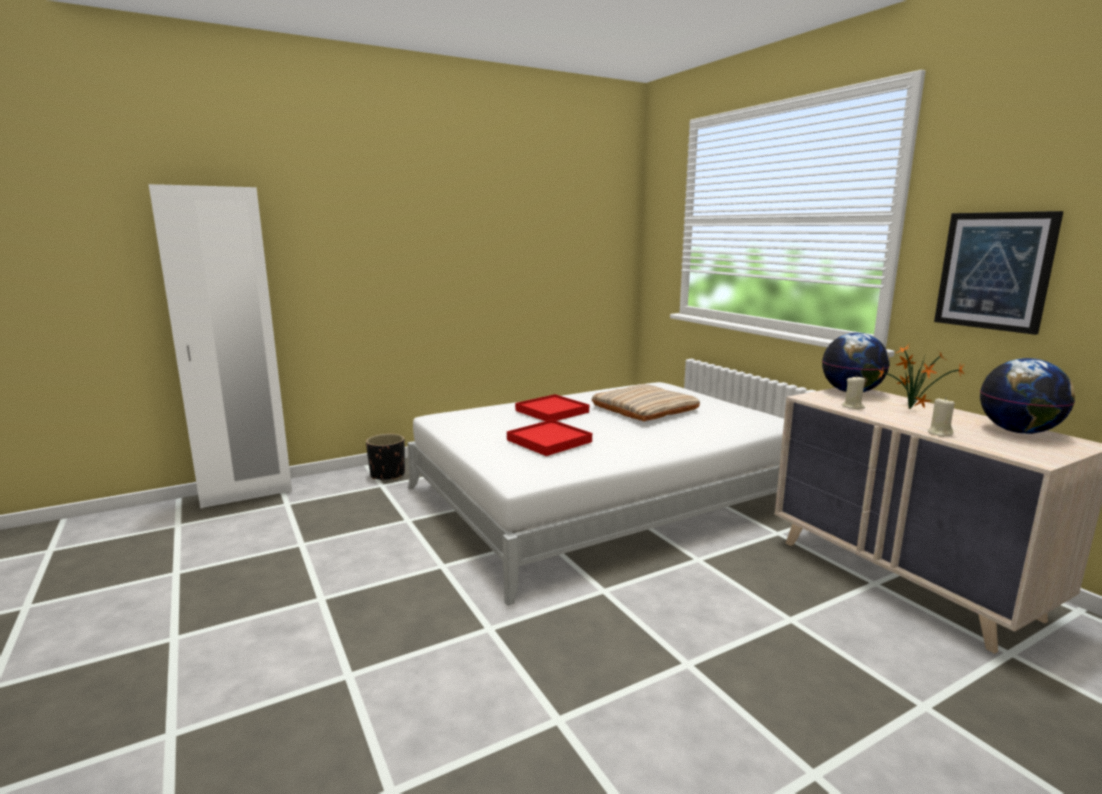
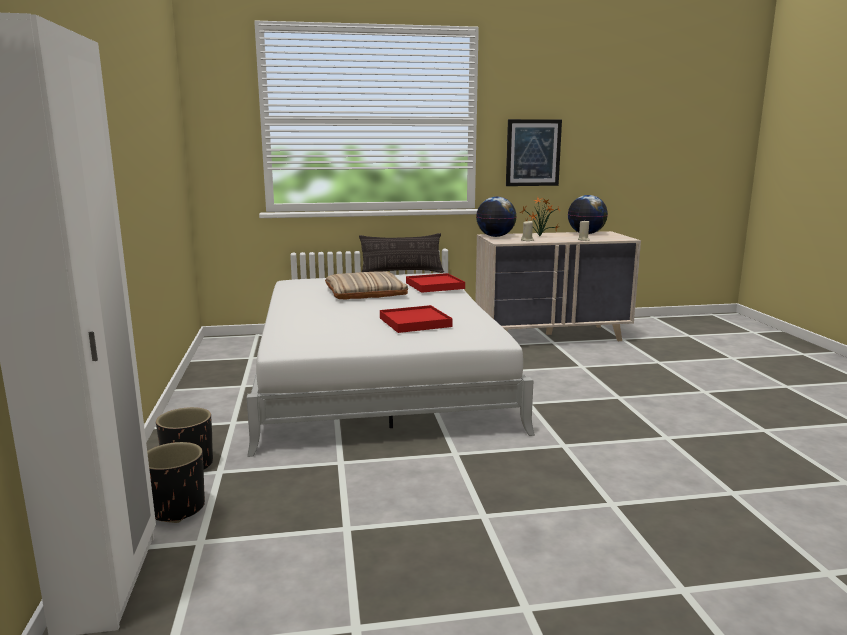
camera: 70 degrees left, 0 degrees up
red tray [515,394,589,421] -> red tray moved to [406,273,465,293]
none -> black planter [147,442,205,523]
none -> pillow [359,233,444,273]

